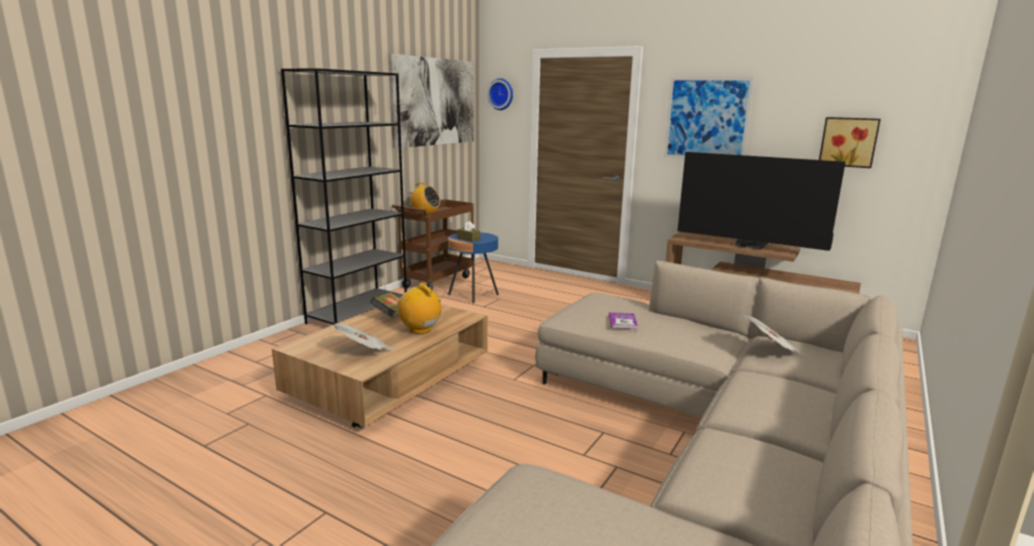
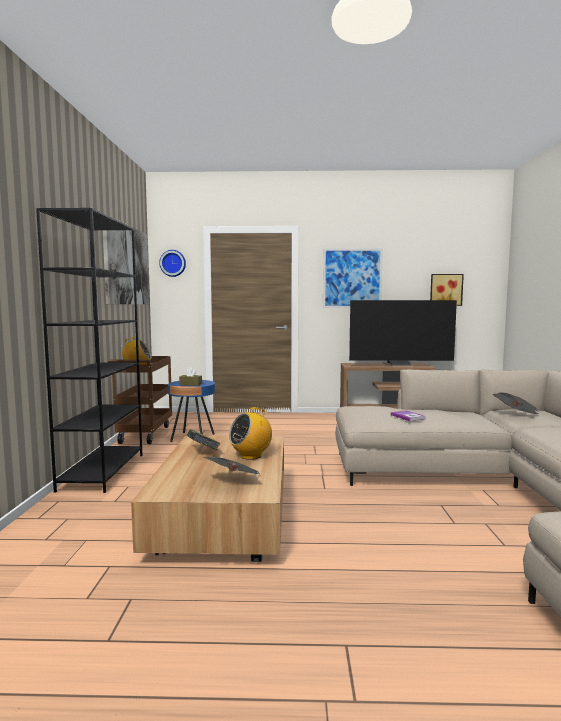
camera: 30 degrees left, 10 degrees down
radio [397,283,444,334] -> radio turned 45 degrees counterclockwise [229,407,272,460]

